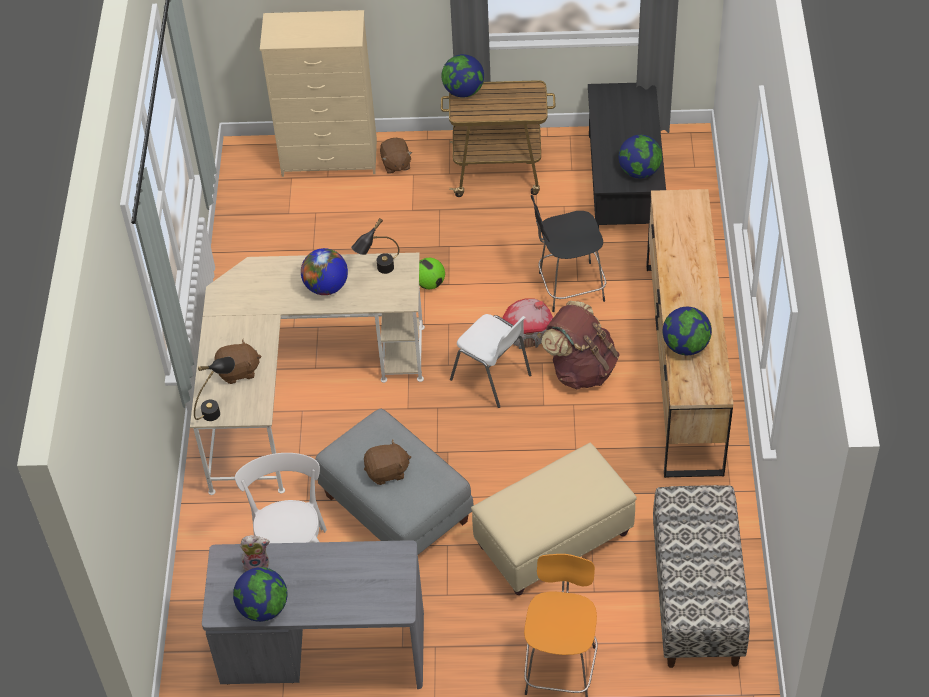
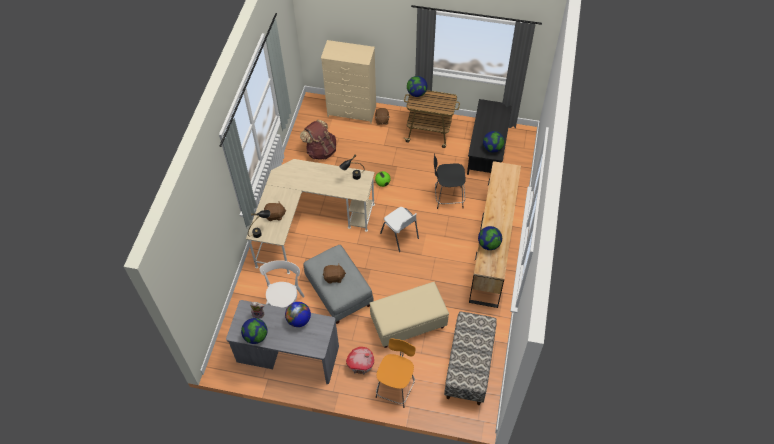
camera: 10 degrees right, 5 degrees up
globe [301,248,348,295] -> globe moved to [285,302,311,327]
toy house [503,299,553,349] -> toy house moved to [346,347,374,374]
brown backpack [541,301,620,390] -> brown backpack moved to [300,120,336,160]

